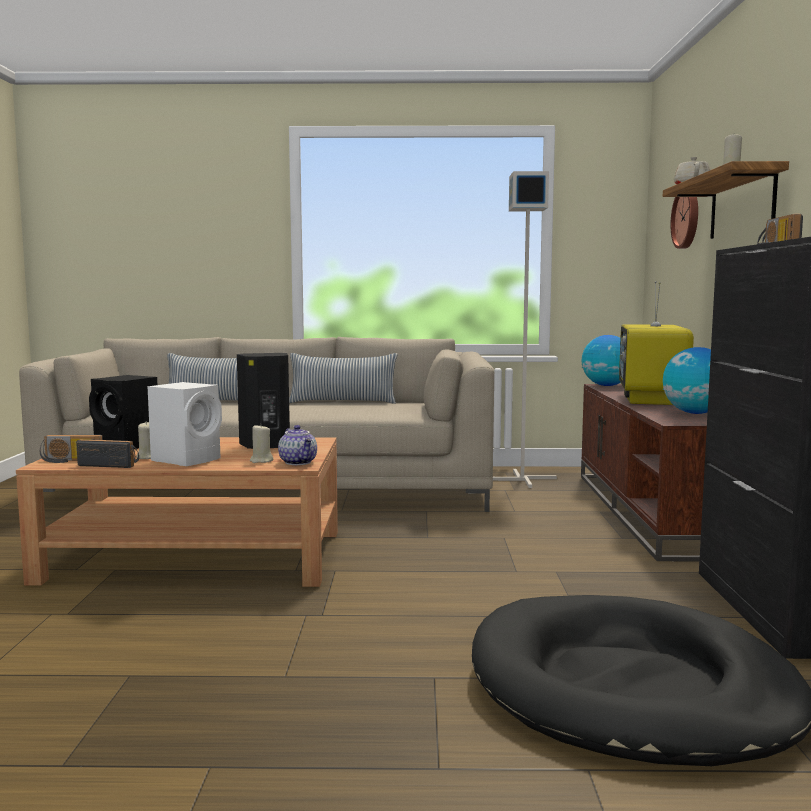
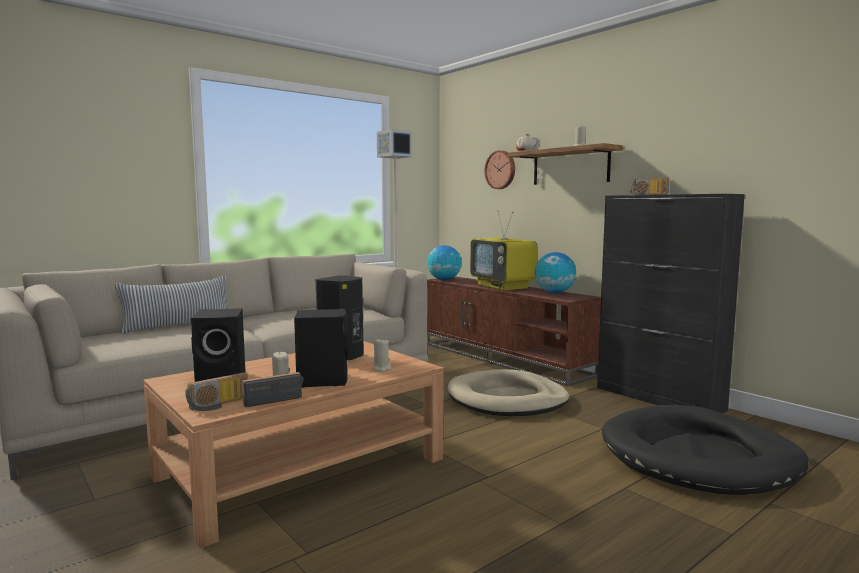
camera: 40 degrees left, 0 degrees up
white speaker [147,382,222,466] -> black speaker [294,309,348,388]
teapot [278,425,317,465] -> none
pillow [289,353,397,404] -> none
none -> beige dog bed [448,369,570,416]

